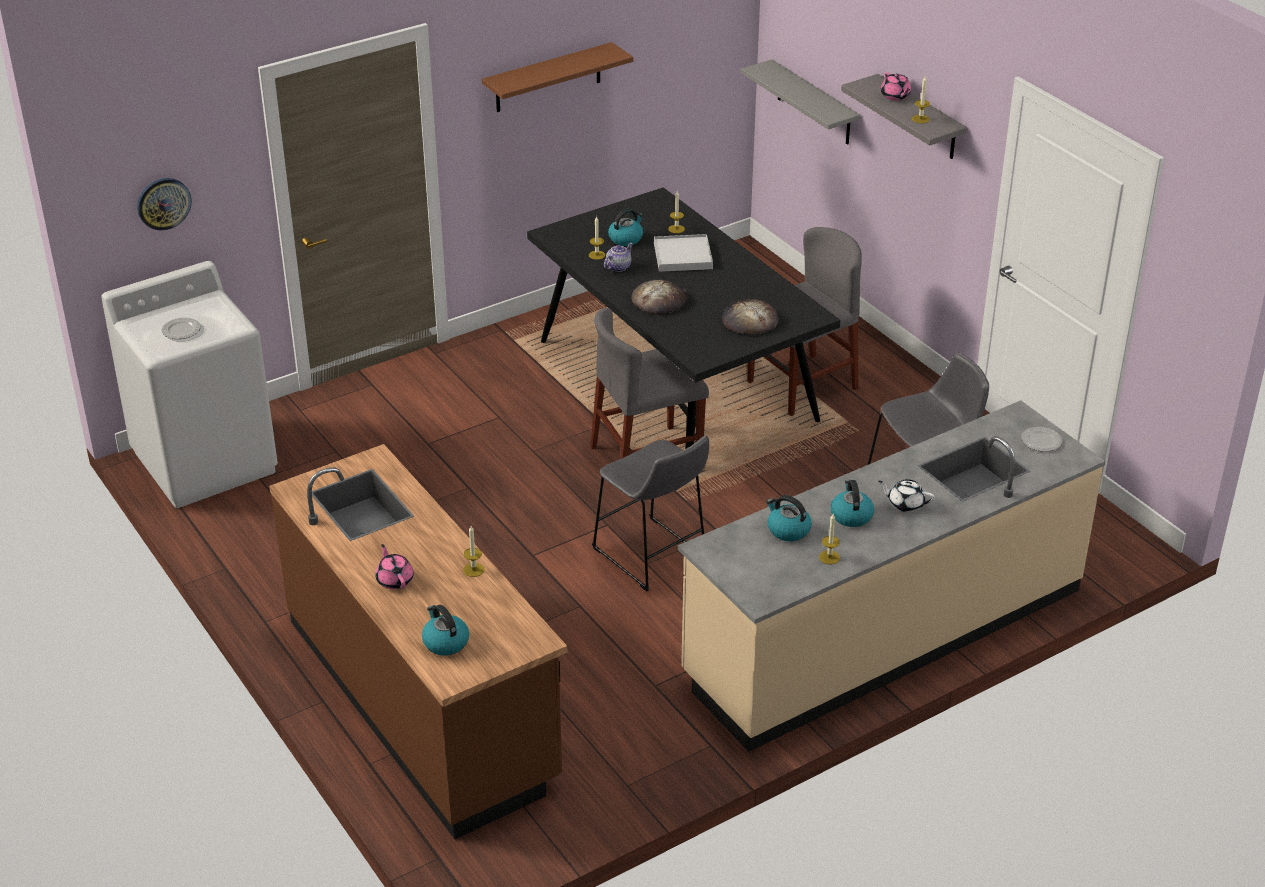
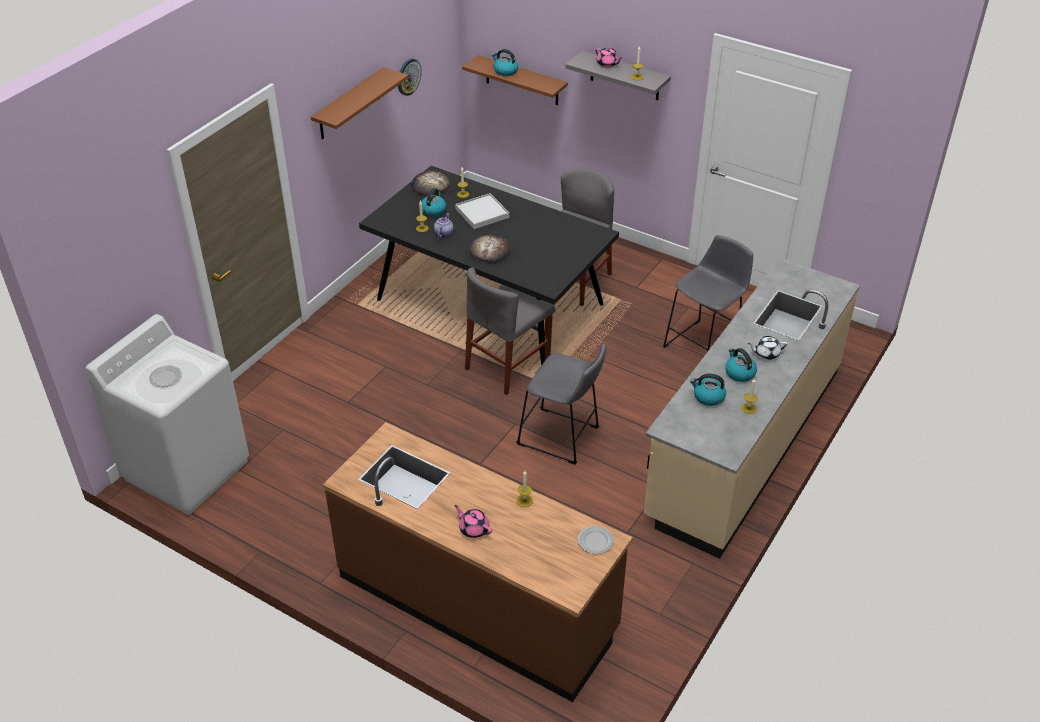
camera: 25 degrees left, 5 degrees up
wall clock [137,178,192,230] -> wall clock moved to [398,59,422,96]
kettle [422,605,469,656] -> kettle moved to [492,49,519,76]
bread [722,299,779,334] -> bread moved to [411,171,450,196]
grey shelf [741,59,860,145] -> brown shelf [462,55,568,105]
plate [1021,427,1063,452] -> plate moved to [578,526,614,554]

